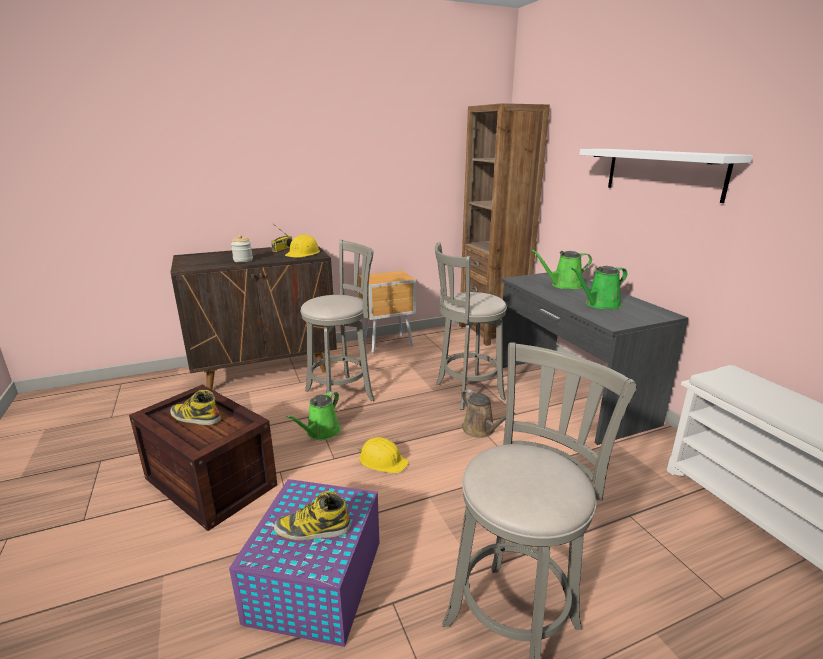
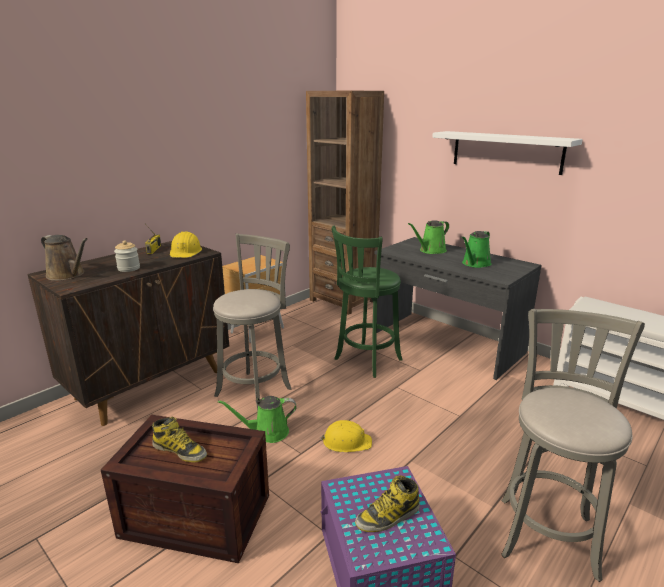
camera: 25 degrees left, 0 degrees up
boot [170,390,221,425] -> boot turned 150 degrees counterclockwise [152,417,207,462]
green watering can [286,391,341,440] -> green watering can turned 75 degrees clockwise [218,396,297,443]
grey stool [435,242,507,410] -> green stool [332,226,403,378]
brown watering can [462,389,515,438] -> brown watering can moved to [41,235,88,281]

